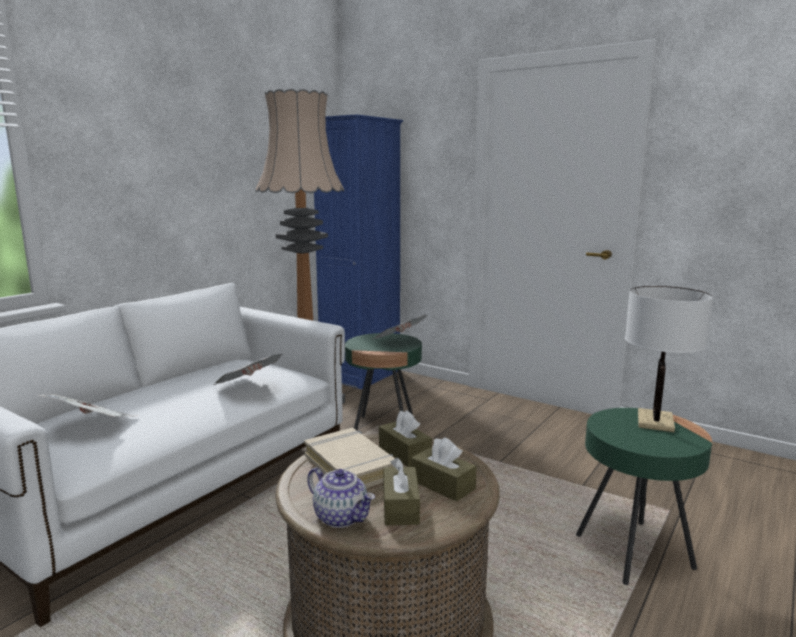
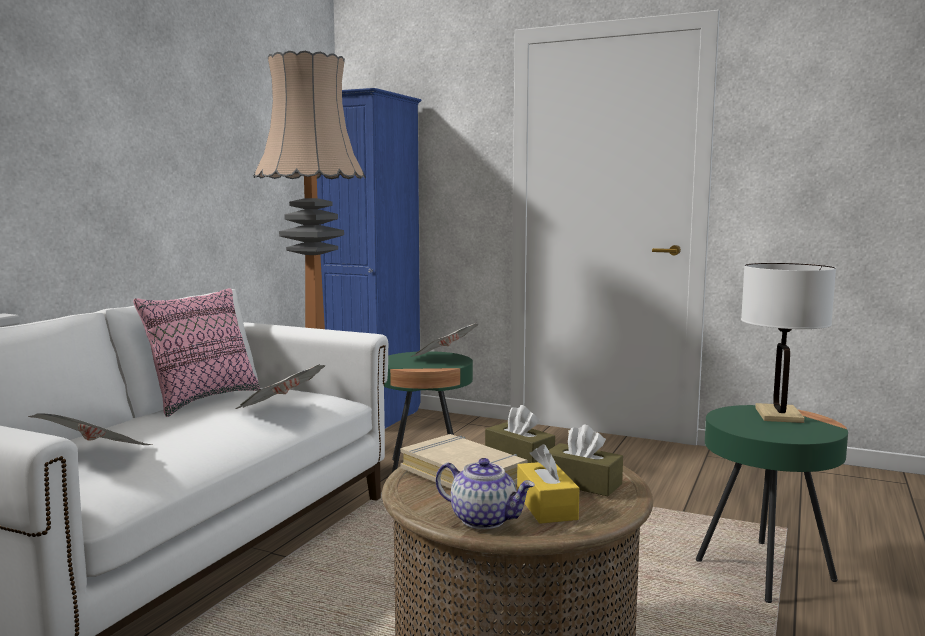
camera: 10 degrees left, 5 degrees down
brown tissue box [383,457,420,525] -> yellow tissue box [517,444,580,524]
none -> pink pillow [133,289,260,417]

